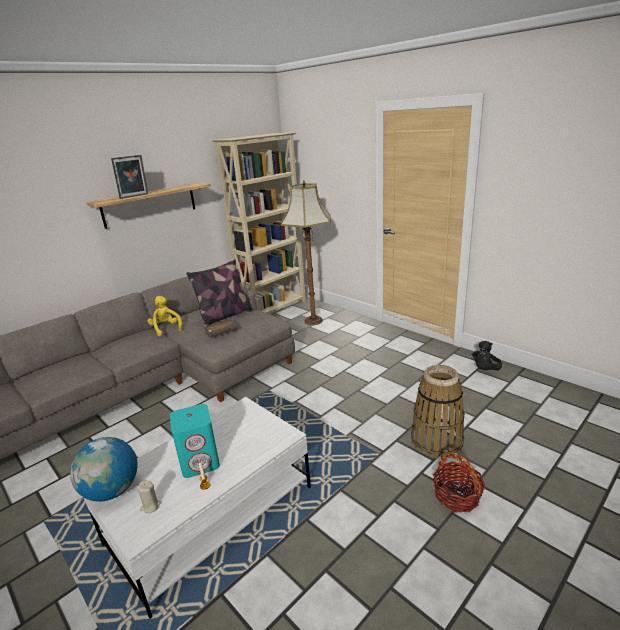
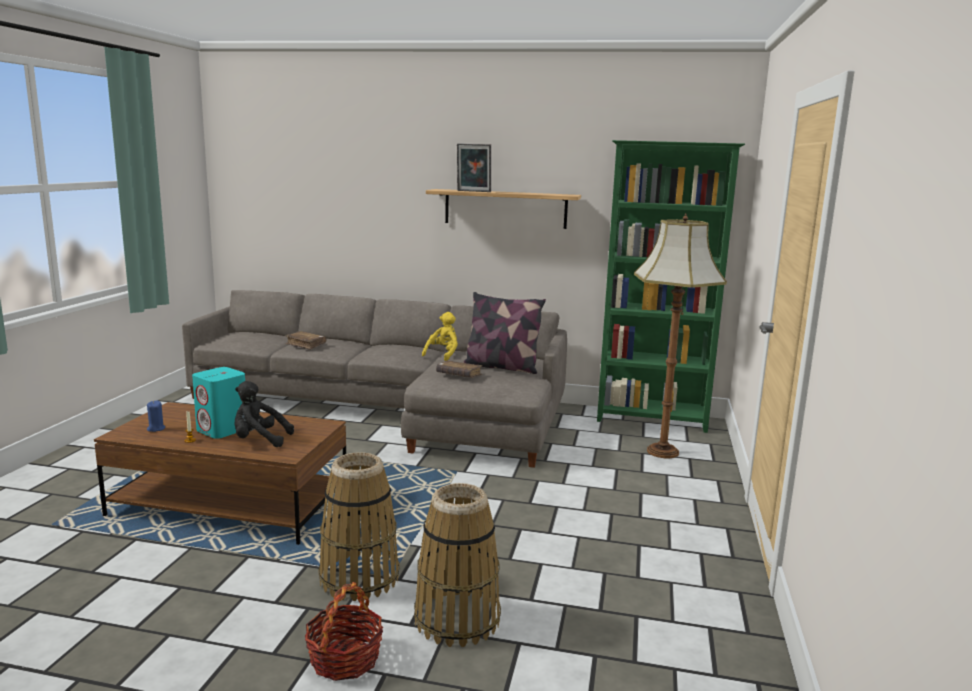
camera: 55 degrees right, 10 degrees down
globe [70,437,137,502] -> none
white coffee table [84,397,311,619] -> brown coffee table [94,402,346,545]
beige candle [137,480,161,513] -> blue candle [147,401,165,432]
beige bookcase [212,133,306,314] -> green bookcase [597,140,745,433]
black plush toy [472,341,502,371] -> black plush toy moved to [234,381,294,447]
none -> brown book [285,331,326,350]
none -> basket [319,452,400,601]

